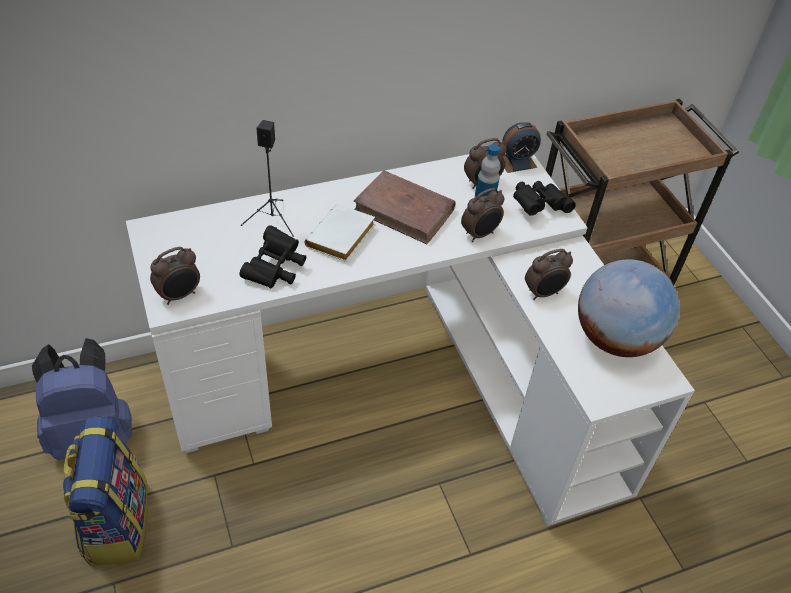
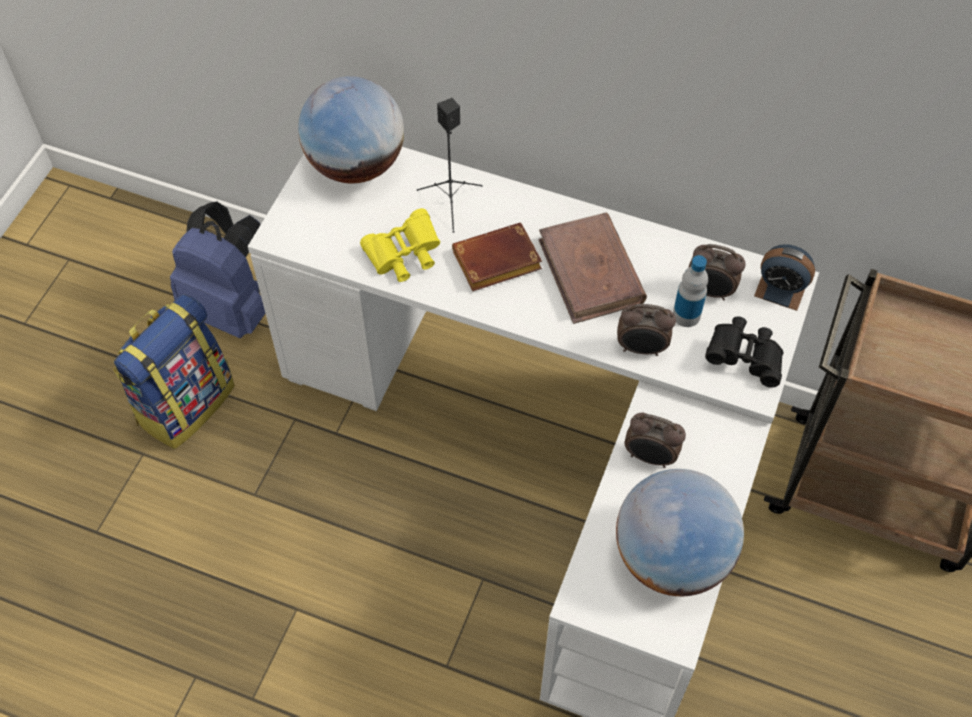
camera: 45 degrees right, 10 degrees up
alarm clock [150,247,200,305] -> none
black binoculars [240,225,306,288] -> yellow binoculars [360,208,440,282]
white book [305,204,375,262] -> brown book [452,223,542,291]
none -> globe [298,76,404,183]

